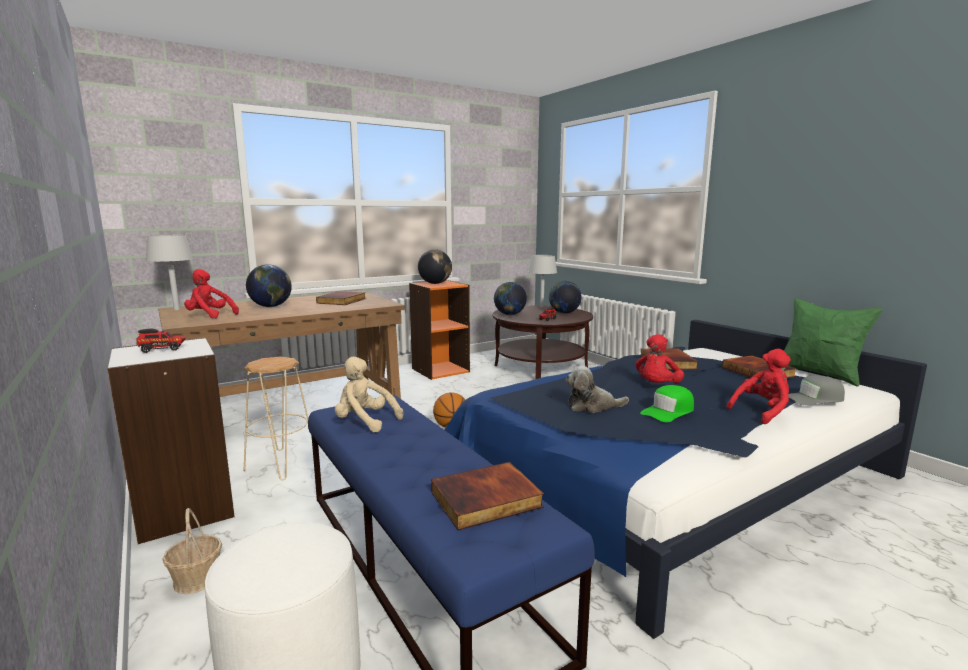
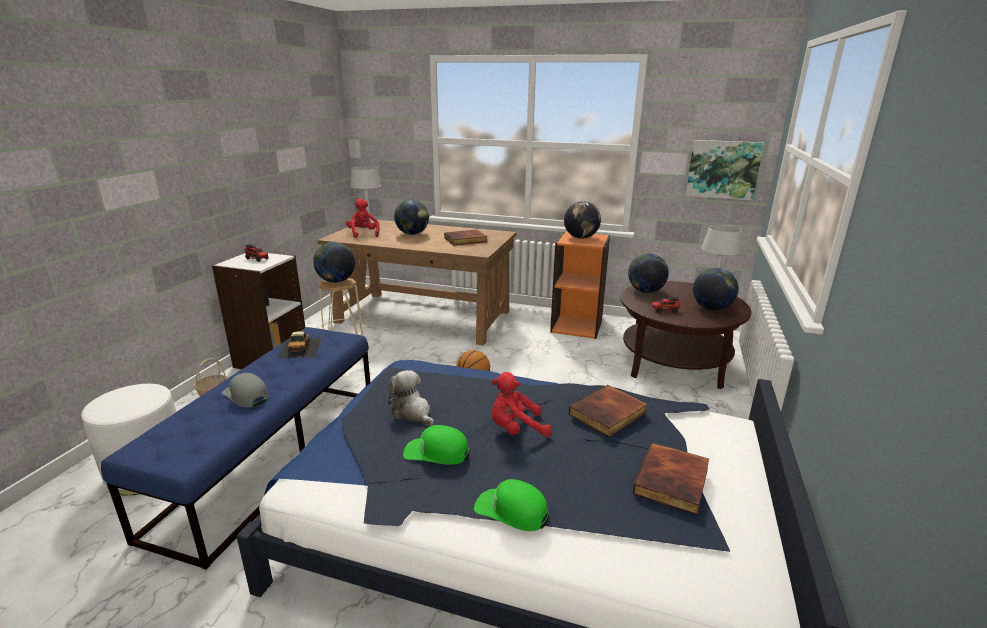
camera: 50 degrees right, 10 degrees up
beige plush toy [335,357,403,432] -> toy car [277,331,322,359]
book [431,462,544,530] -> none
red plush toy [727,349,791,424] -> green cap [474,479,549,531]
green pillow [784,298,882,387] -> none
grey cap [788,375,845,405] -> grey cap moved to [222,373,269,407]
none -> globe [313,242,355,283]
none -> picture [685,140,764,200]

